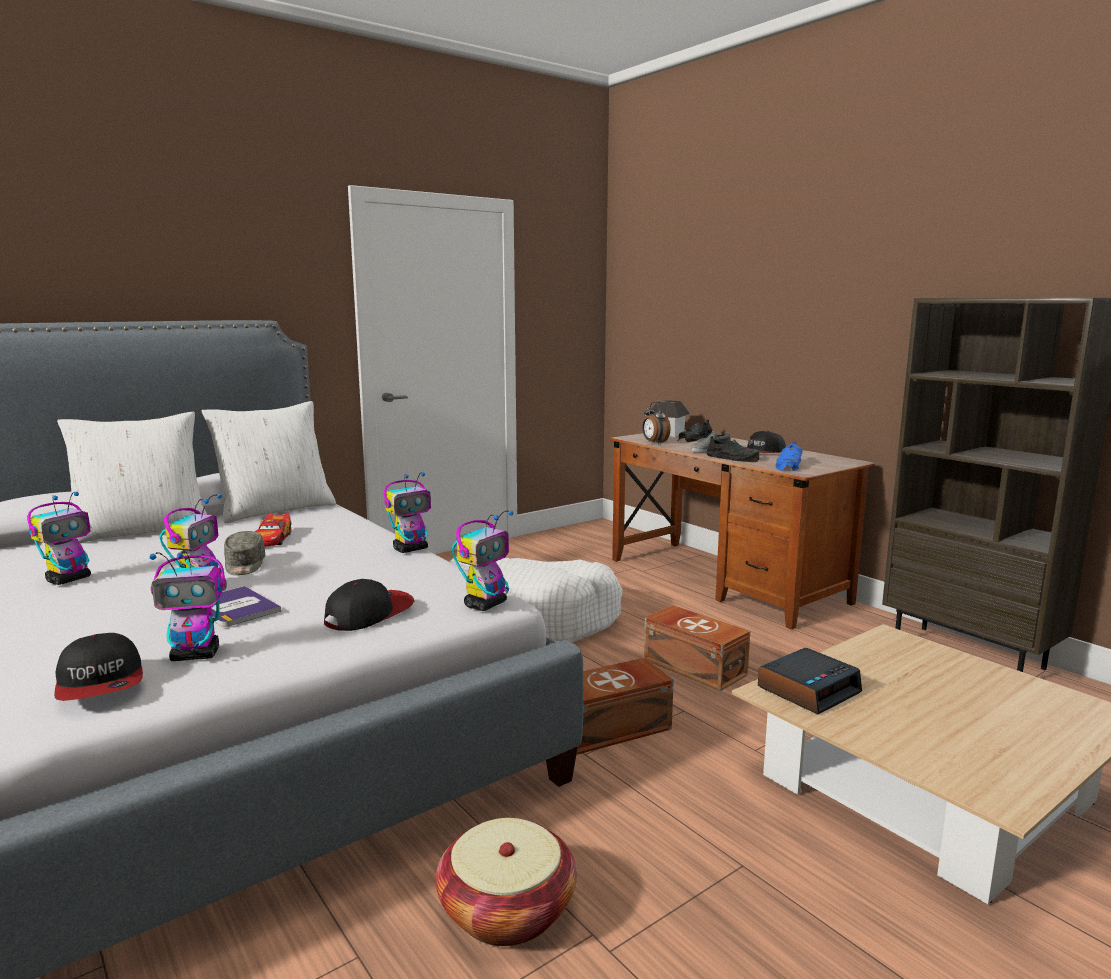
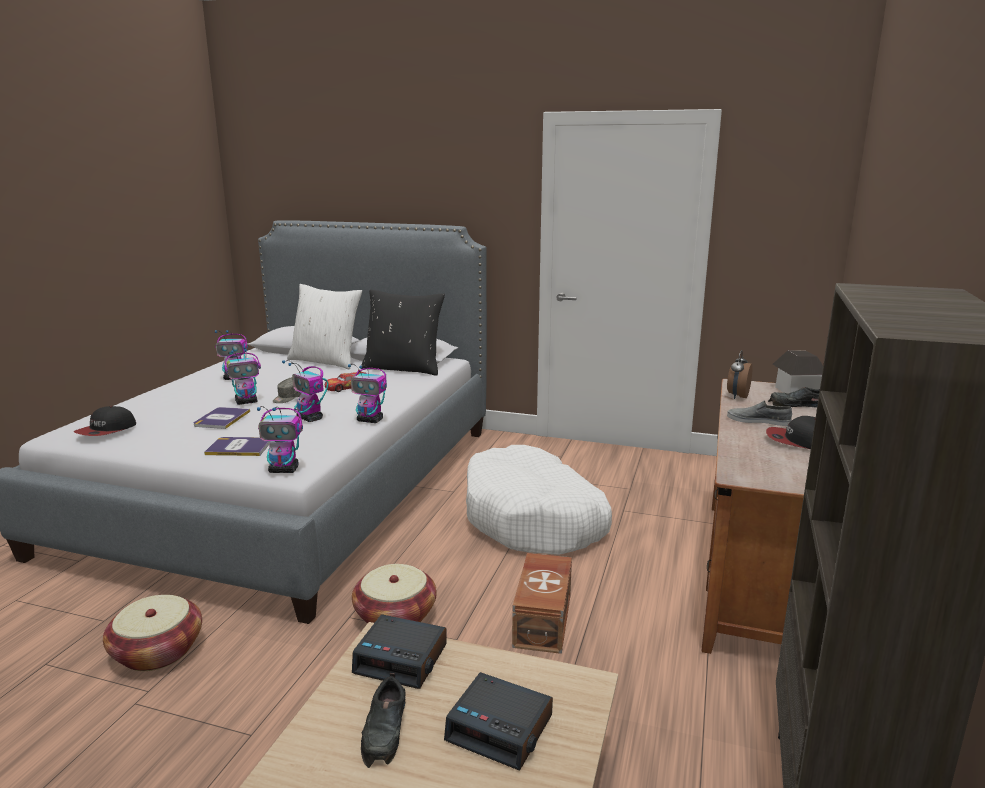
camera: 55 degrees right, 5 degrees up
toy robot [149,551,227,661] -> toy robot moved to [282,360,329,422]
white pillow [202,401,336,523] -> black pillow [361,290,445,376]
cap [324,579,414,631] -> book [204,437,270,456]
brown storage box [576,658,674,755] -> basket [352,564,437,624]
black shoe [706,436,759,462] -> black shoe moved to [361,673,406,768]
blue shoe [776,441,803,471] -> none
none -> alarm clock [444,672,553,770]

